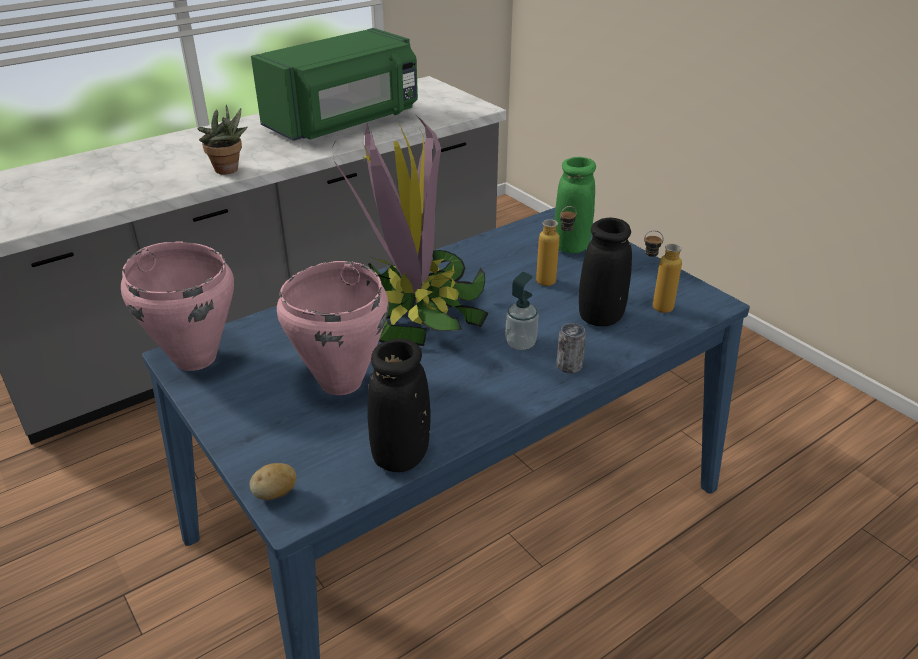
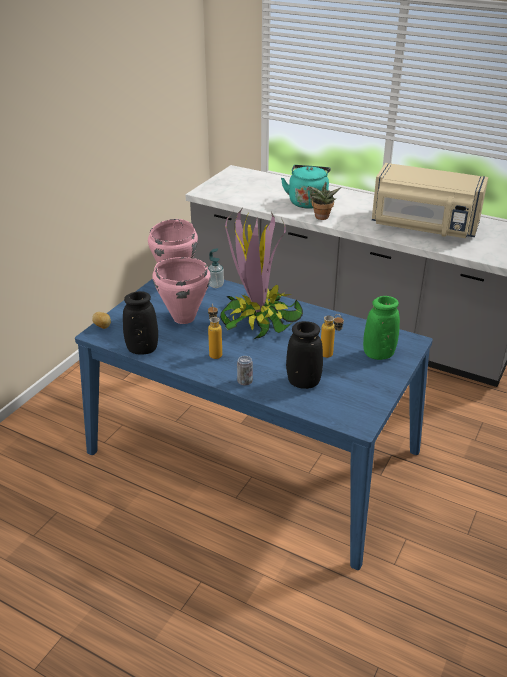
camera: 65 degrees right, 0 degrees up
green microwave [251,28,418,141] -> beige microwave [372,163,488,238]
soap dispenser [505,272,539,350] -> soap dispenser moved to [208,248,224,288]
bottle [644,230,682,313] -> bottle moved to [208,304,222,359]
none -> turquoise kettle [281,165,331,209]

